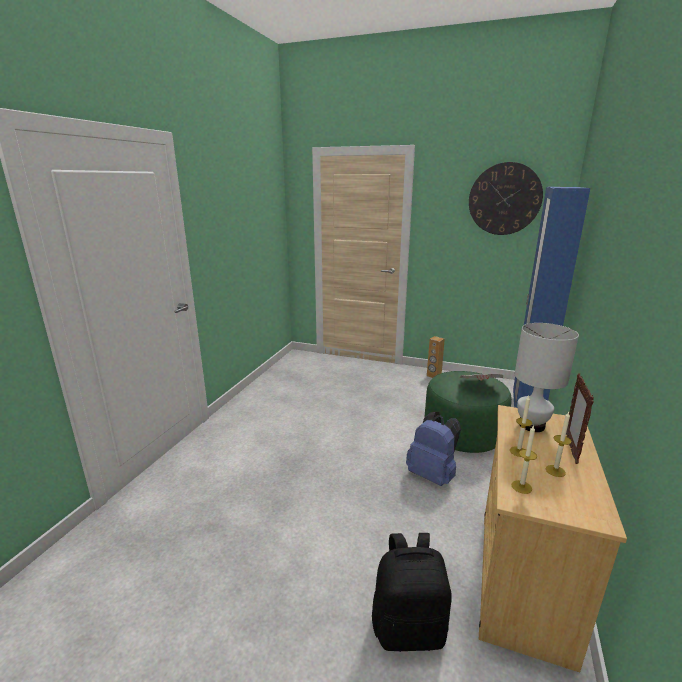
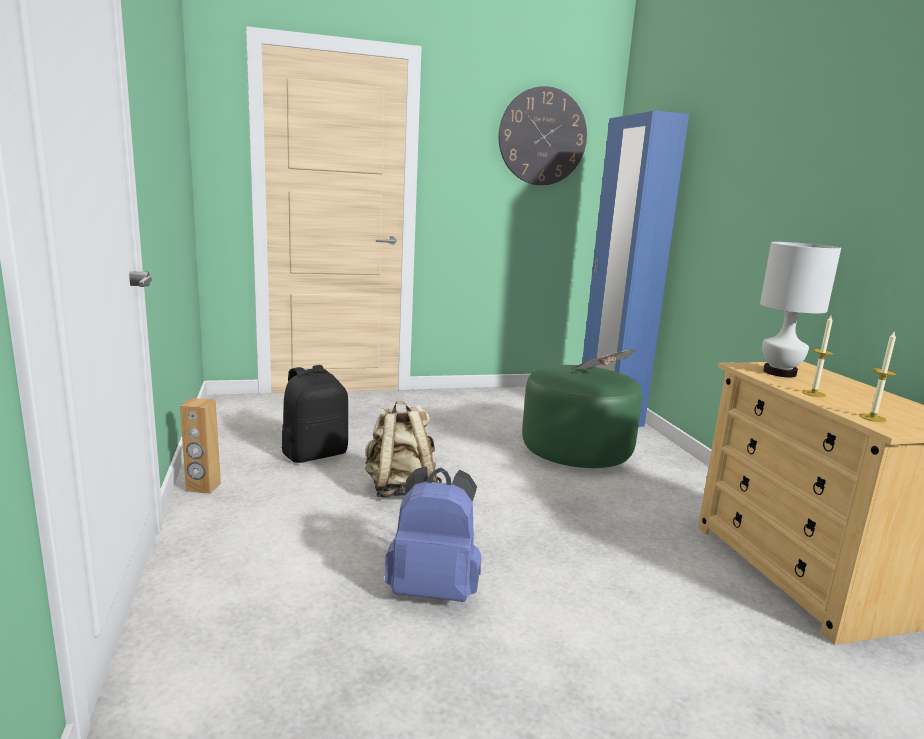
camera: 35 degrees left, 5 degrees down
black backpack [372,533,452,652] -> black backpack moved to [282,365,348,463]
blue backpack [406,412,461,486] -> blue backpack moved to [385,466,481,602]
brown speaker [427,336,445,378] -> brown speaker moved to [180,398,221,494]
candle [546,412,571,477] -> none
picture frame [566,373,594,464] -> none
none -> beige backpack [365,401,442,498]

